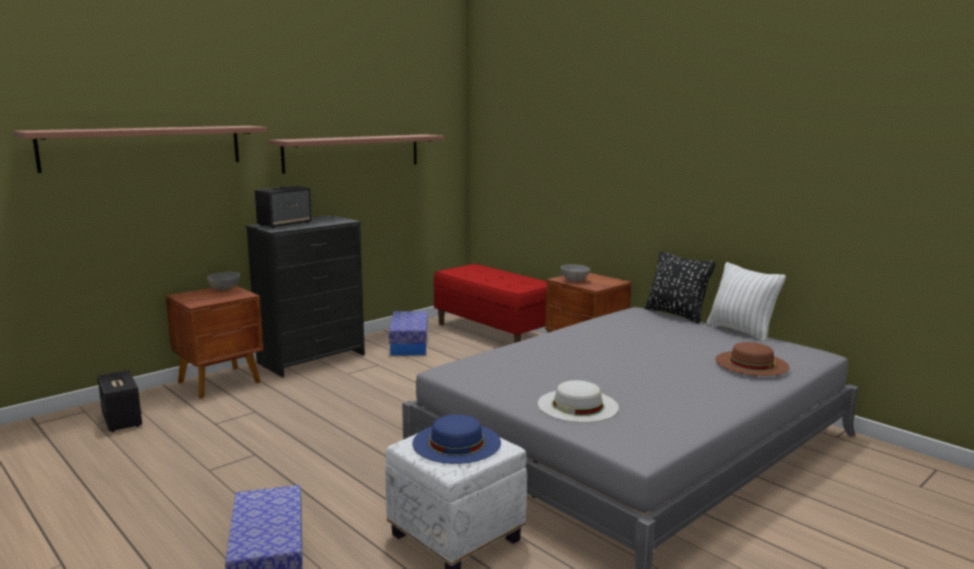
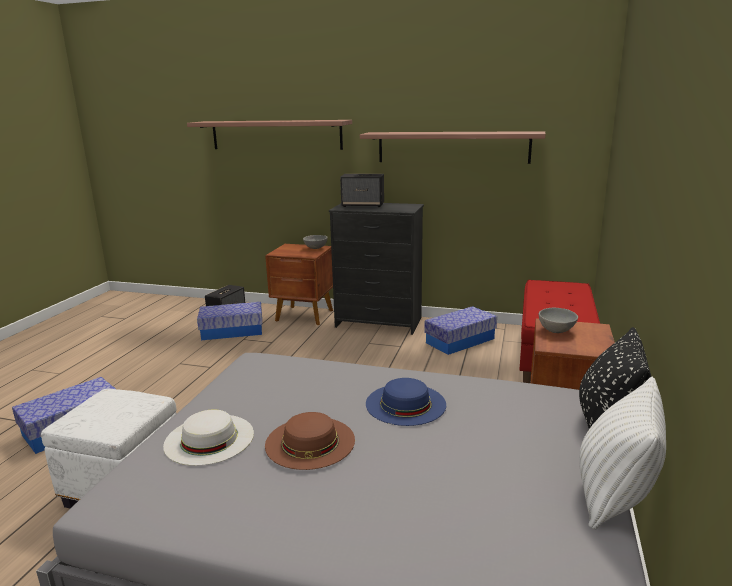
camera: 60 degrees right, 5 degrees up
blue hat [412,414,501,464] -> blue hat moved to [366,378,446,426]
brown hat [715,342,790,376] -> brown hat moved to [265,412,355,470]
none -> storage box [197,302,262,340]

